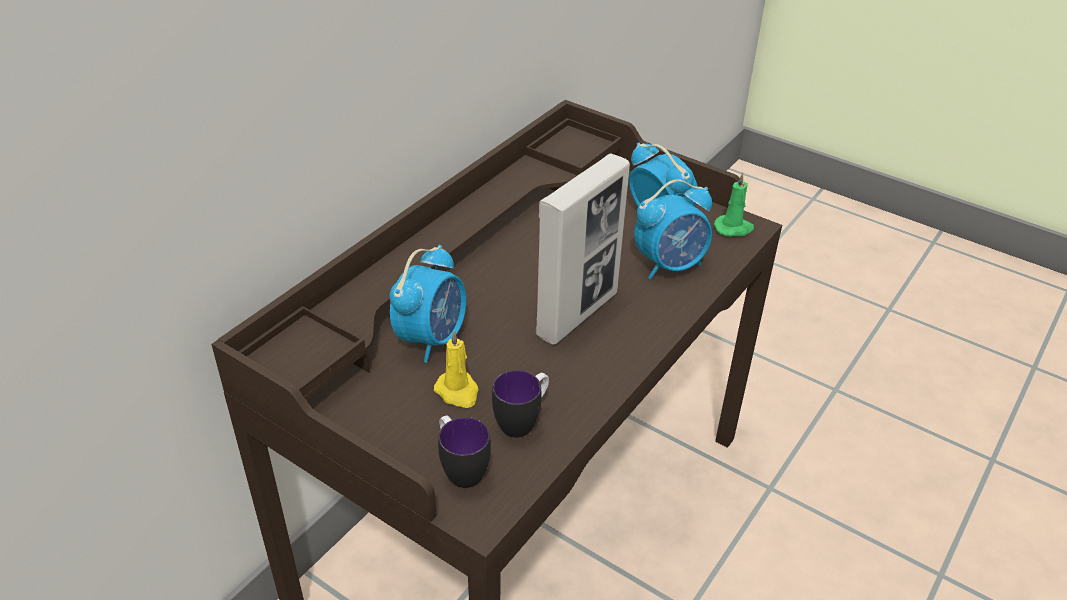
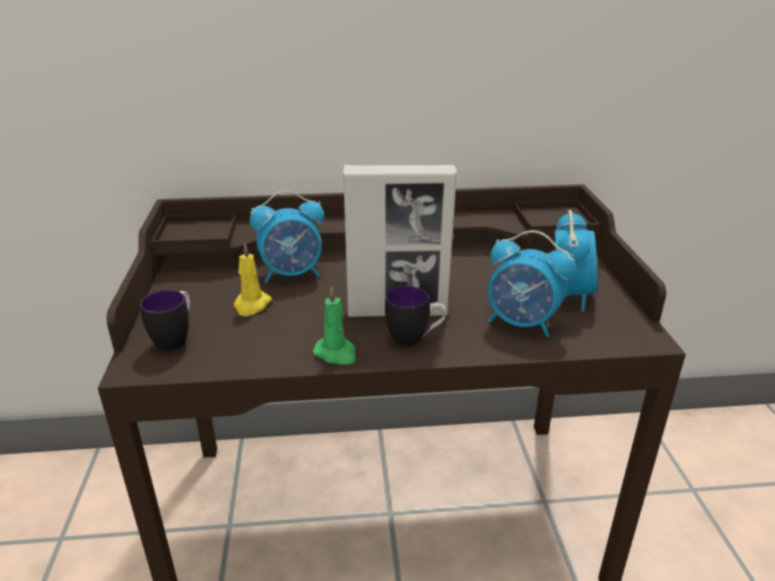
camera: 50 degrees right, 10 degrees down
mug [492,370,549,438] -> mug moved to [385,286,446,347]
green candle [714,172,754,237] -> green candle moved to [313,286,356,364]

